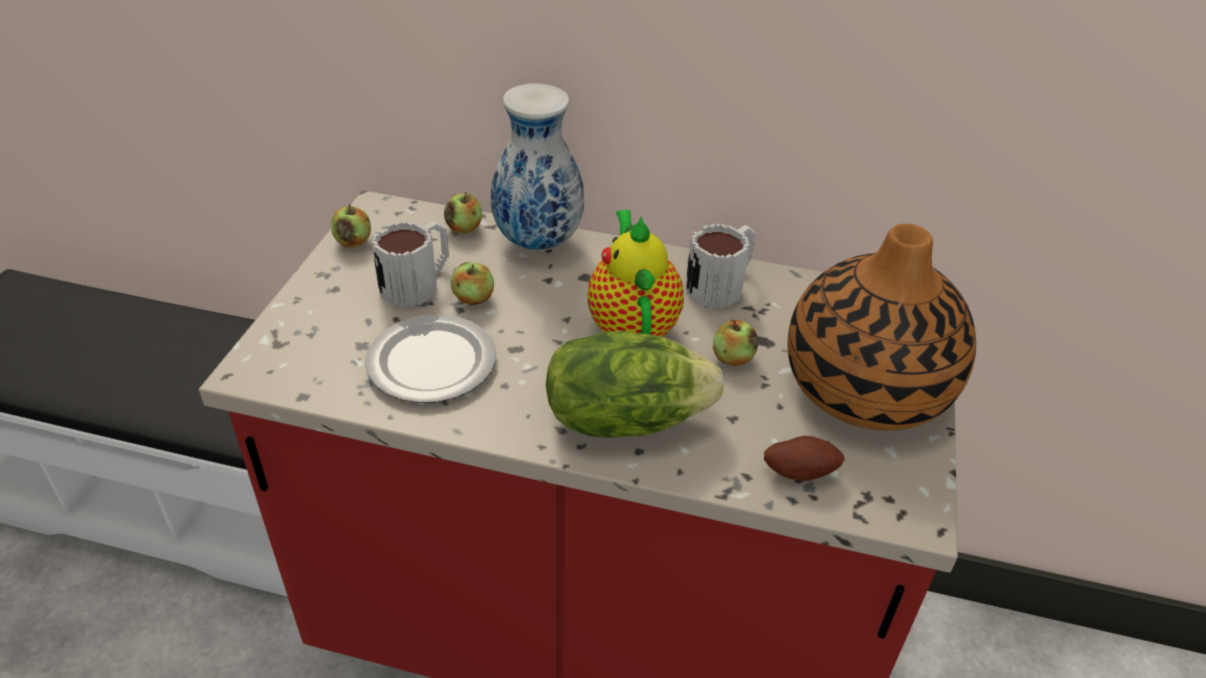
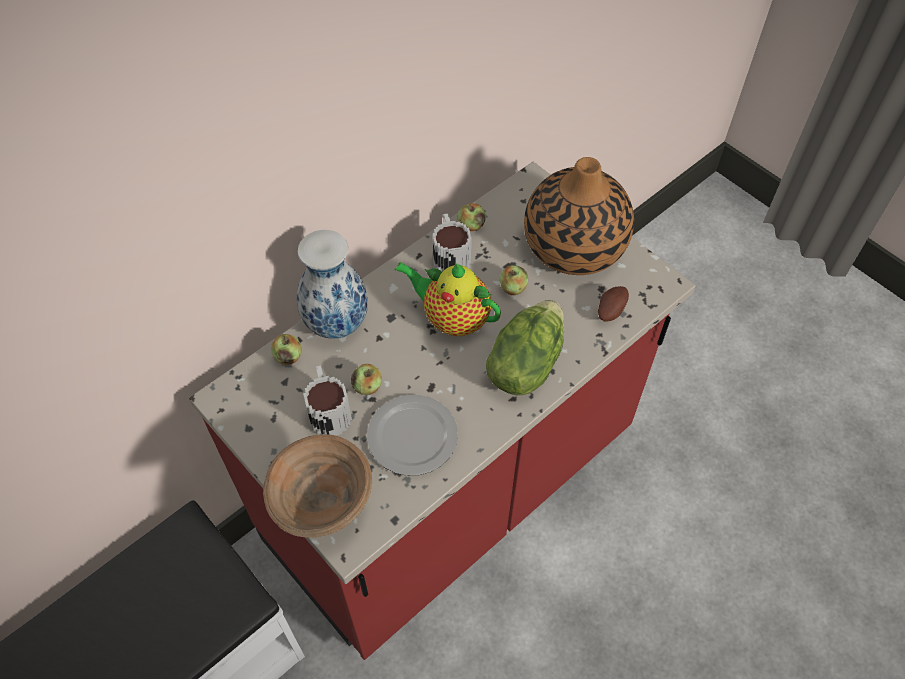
camera: 55 degrees left, 15 degrees up
apple [331,204,371,247] -> apple moved to [458,203,486,231]
none -> brown bowl [263,434,372,538]

